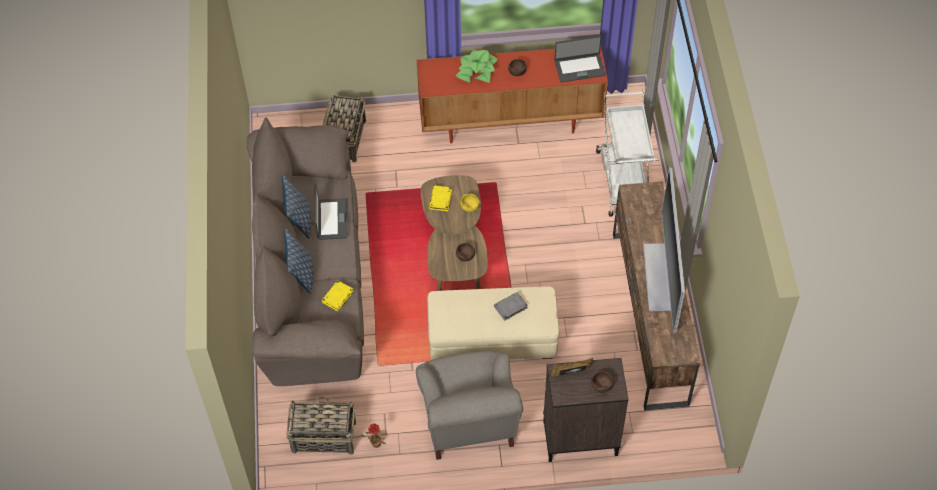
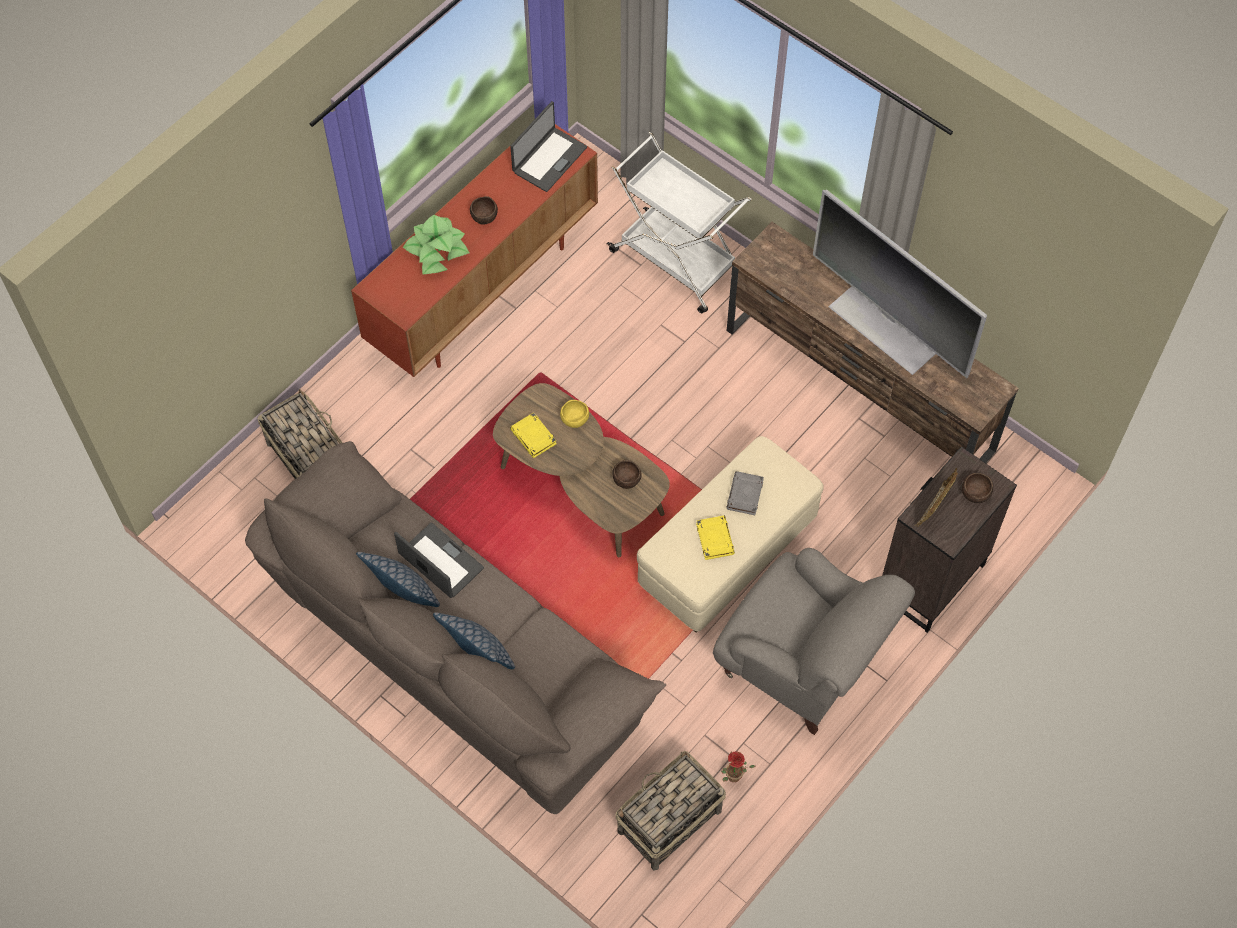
camera: 45 degrees left, 5 degrees up
yellow book [322,280,354,311] -> yellow book moved to [696,516,735,560]

